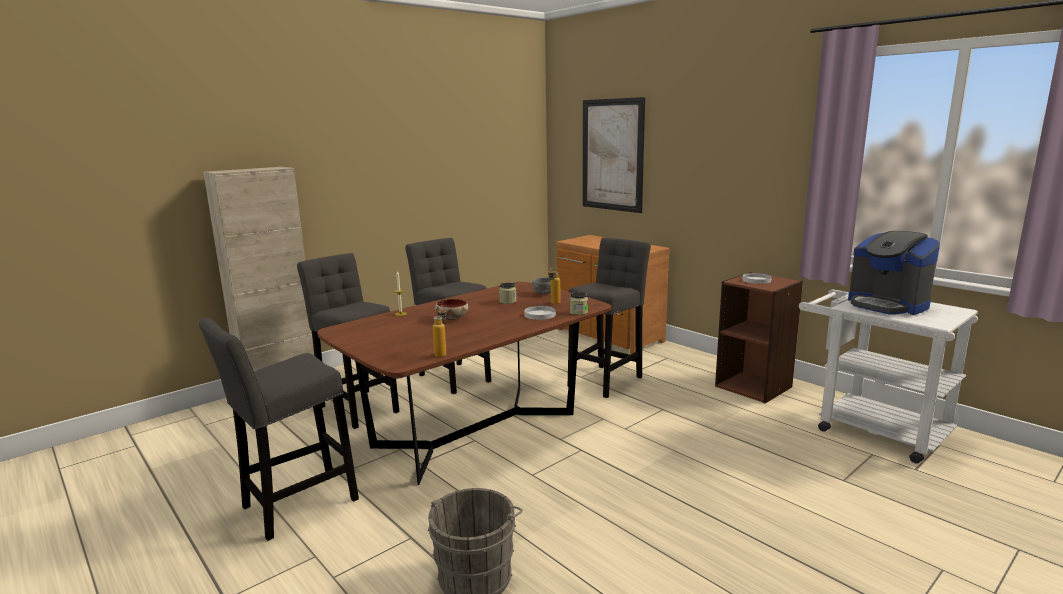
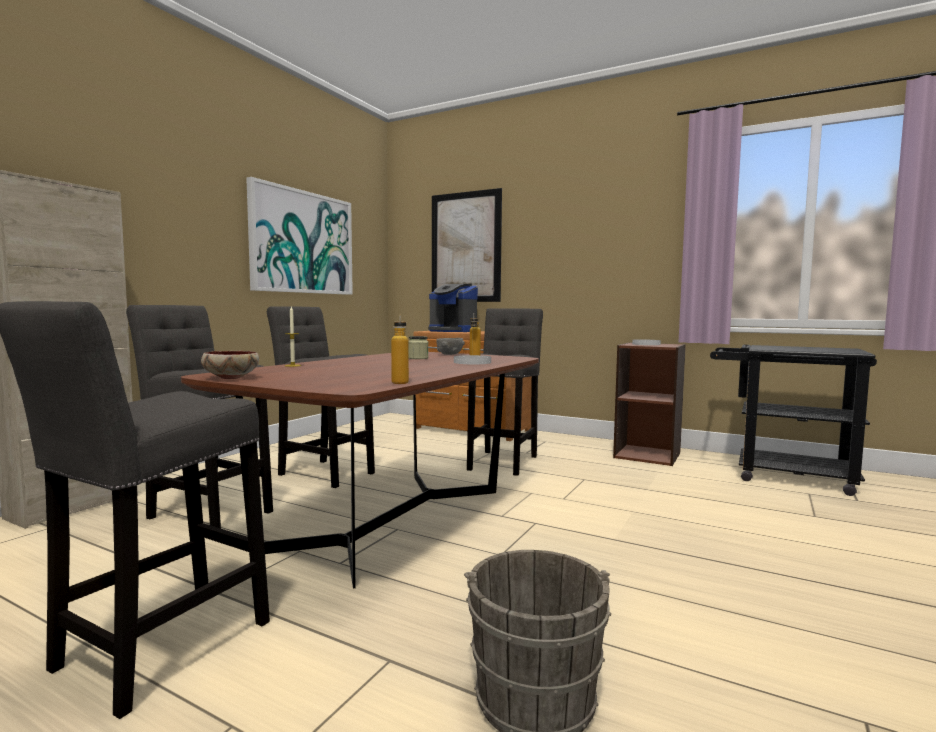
camera: 20 degrees left, 10 degrees down
bowl [435,299,468,320] -> bowl moved to [201,351,259,379]
jar [570,292,588,315] -> none
white cart [799,290,978,464] -> black cart [710,345,877,496]
coffee machine [848,231,940,315] -> coffee machine moved to [428,284,478,332]
none -> picture [246,177,353,295]

